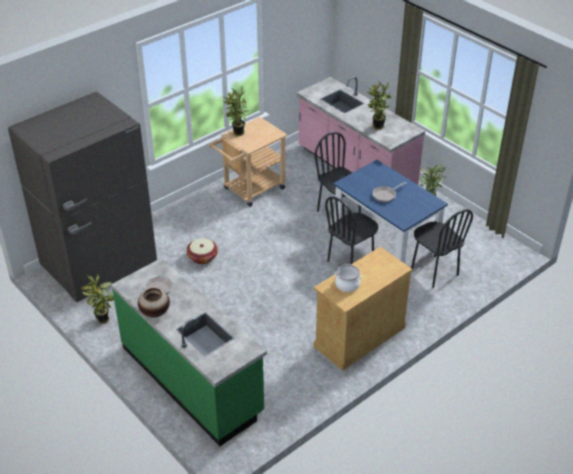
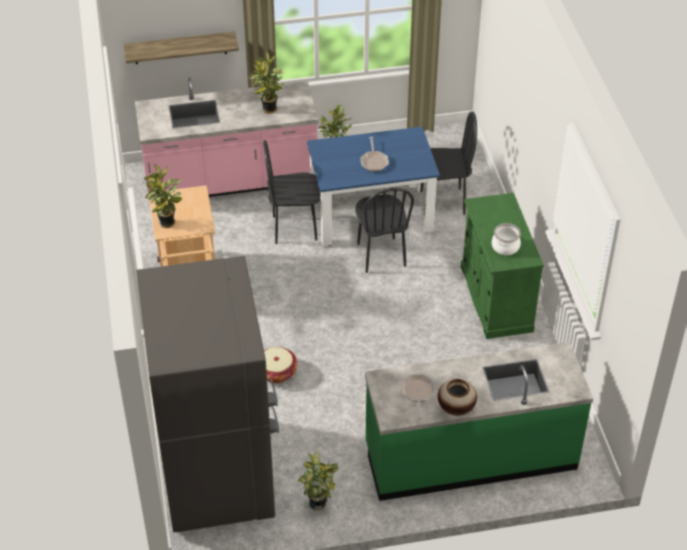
camera: 60 degrees left, 5 degrees up
beige cabinet [314,247,413,371] -> green cabinet [461,193,544,339]
none -> shelf [123,31,239,64]

